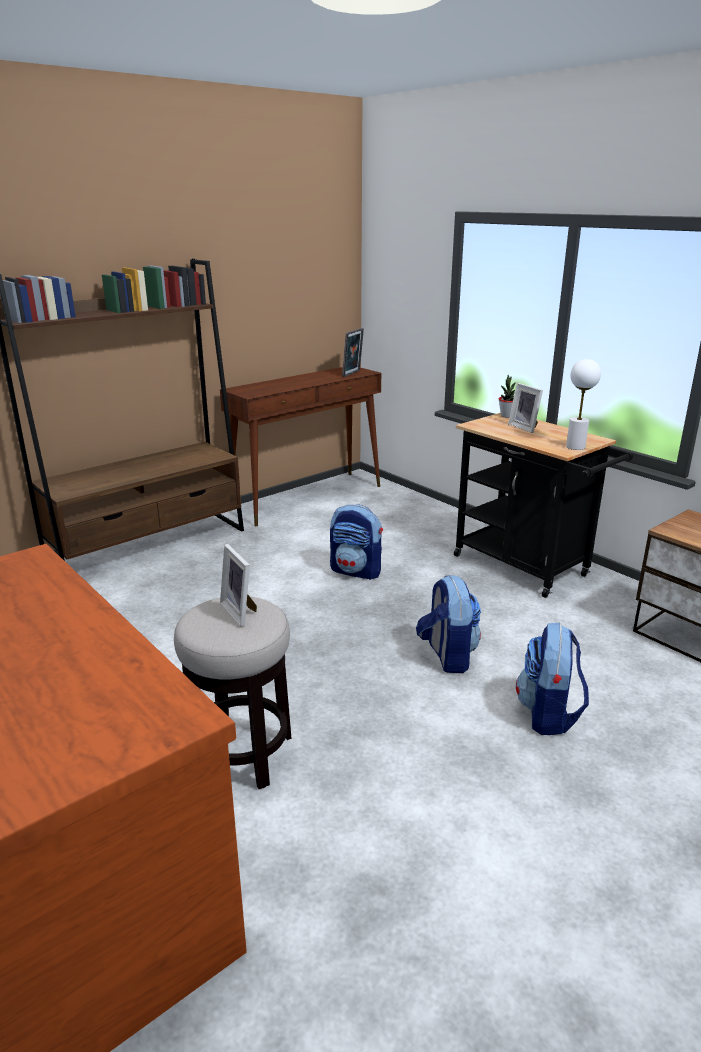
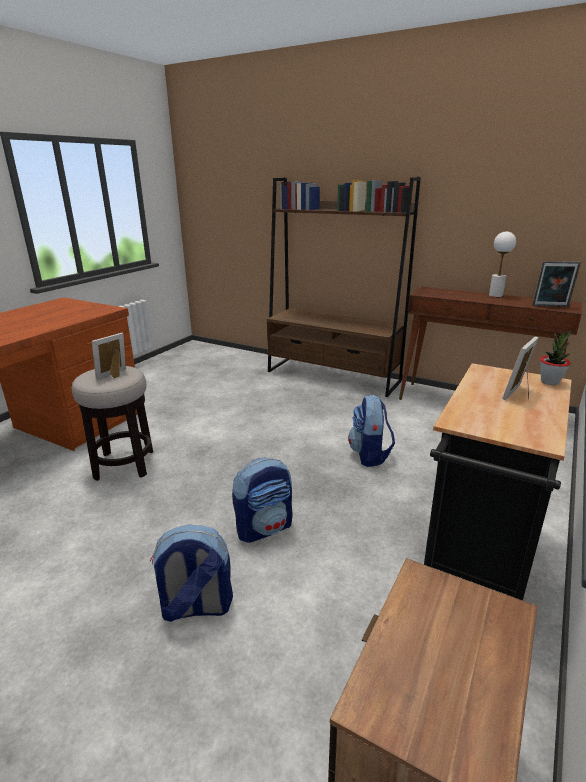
camera: 70 degrees right, 0 degrees up
white table lamp [566,359,601,450] -> white table lamp moved to [489,231,516,297]

